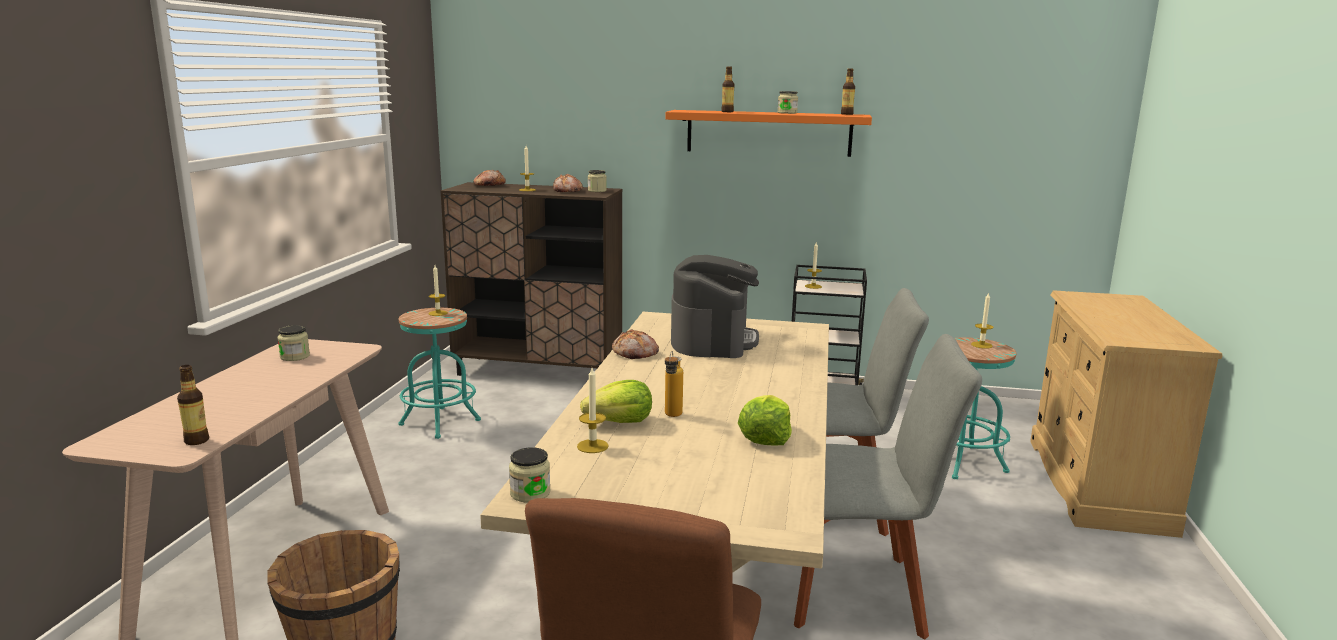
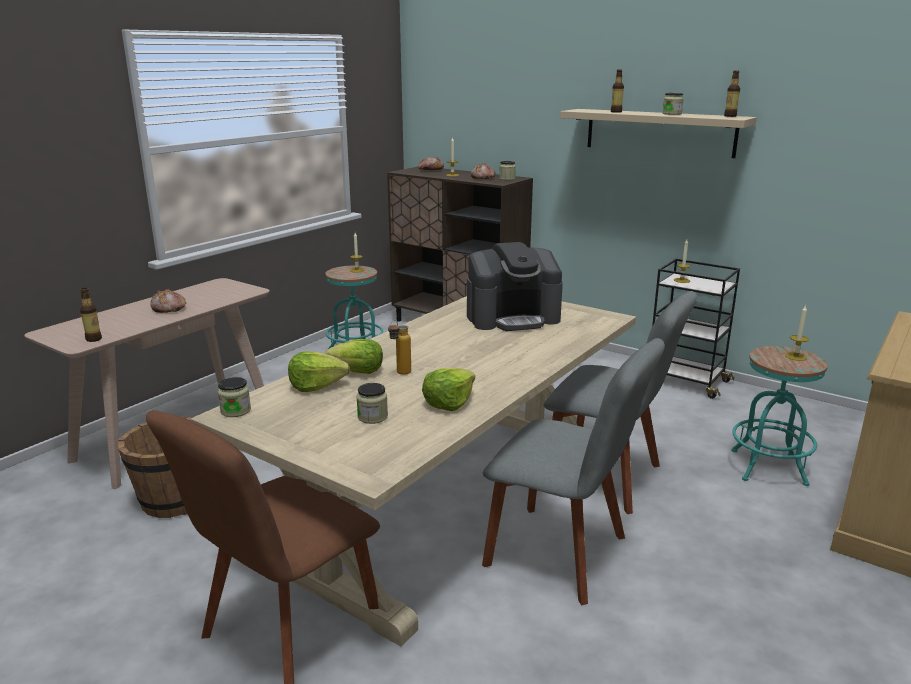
camera: 25 degrees right, 5 degrees up
jar [278,325,310,361] -> jar moved to [356,383,388,424]
candle [577,368,609,453] -> lettuce [288,351,350,392]
bread [612,329,659,359] -> bread moved to [150,289,186,313]
orange shelf [666,110,872,157] -> beige shelf [560,109,757,158]
coffee machine [671,255,759,358] -> coffee machine turned 45 degrees clockwise [467,242,563,331]

